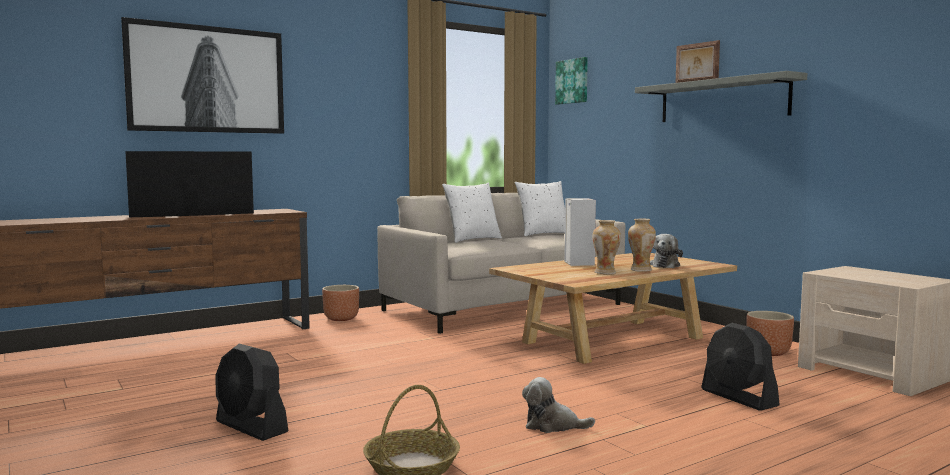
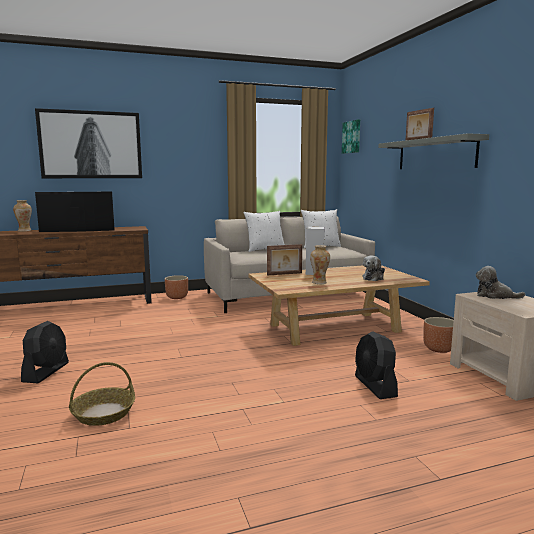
camera: 15 degrees right, 5 degrees up
black fan [215,344,288,441] -> black fan turned 135 degrees counterclockwise [21,321,69,383]
plush toy [522,377,595,433] -> plush toy moved to [476,266,525,299]
vase [628,219,656,272] -> vase moved to [13,200,32,232]
none -> picture frame [267,244,302,276]

